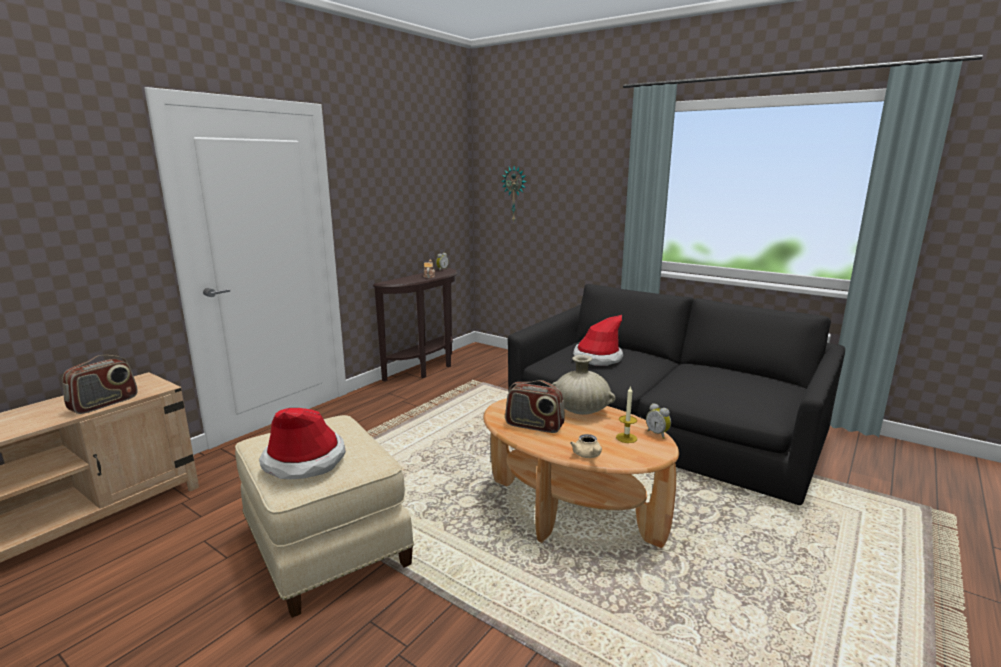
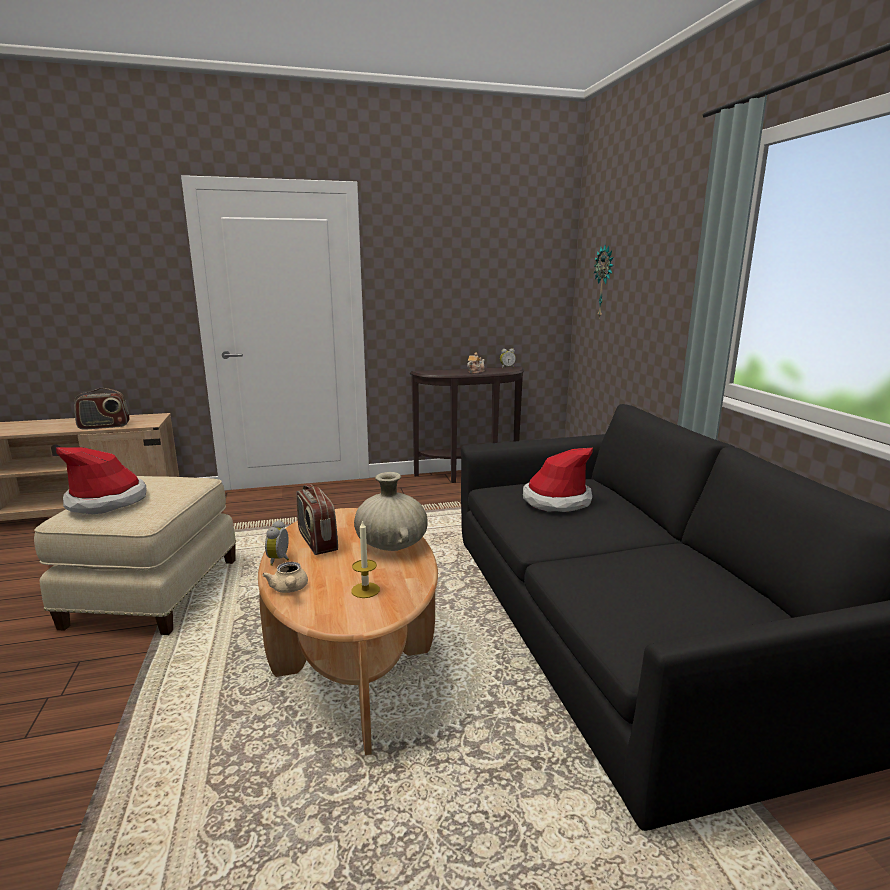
camera: 40 degrees right, 0 degrees up
beige teapot [570,434,602,458] -> beige teapot turned 45 degrees counterclockwise [262,562,308,593]
alarm clock [646,403,671,439] -> alarm clock moved to [265,520,289,566]

